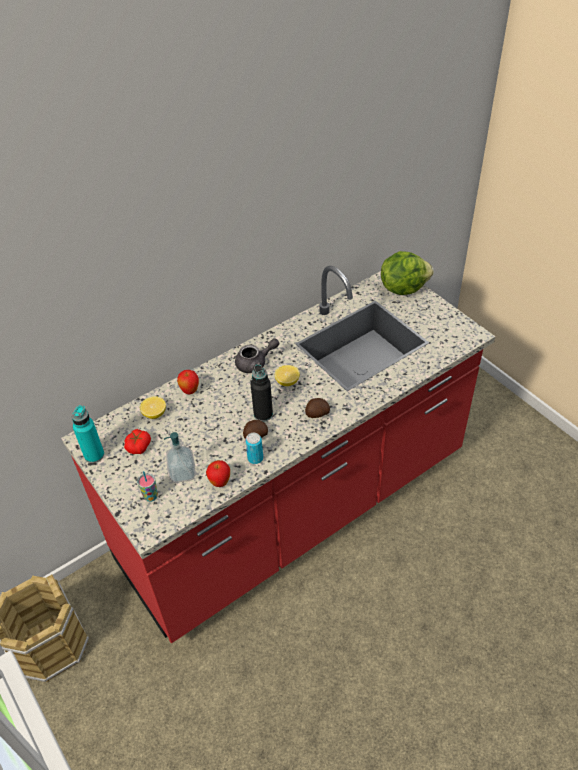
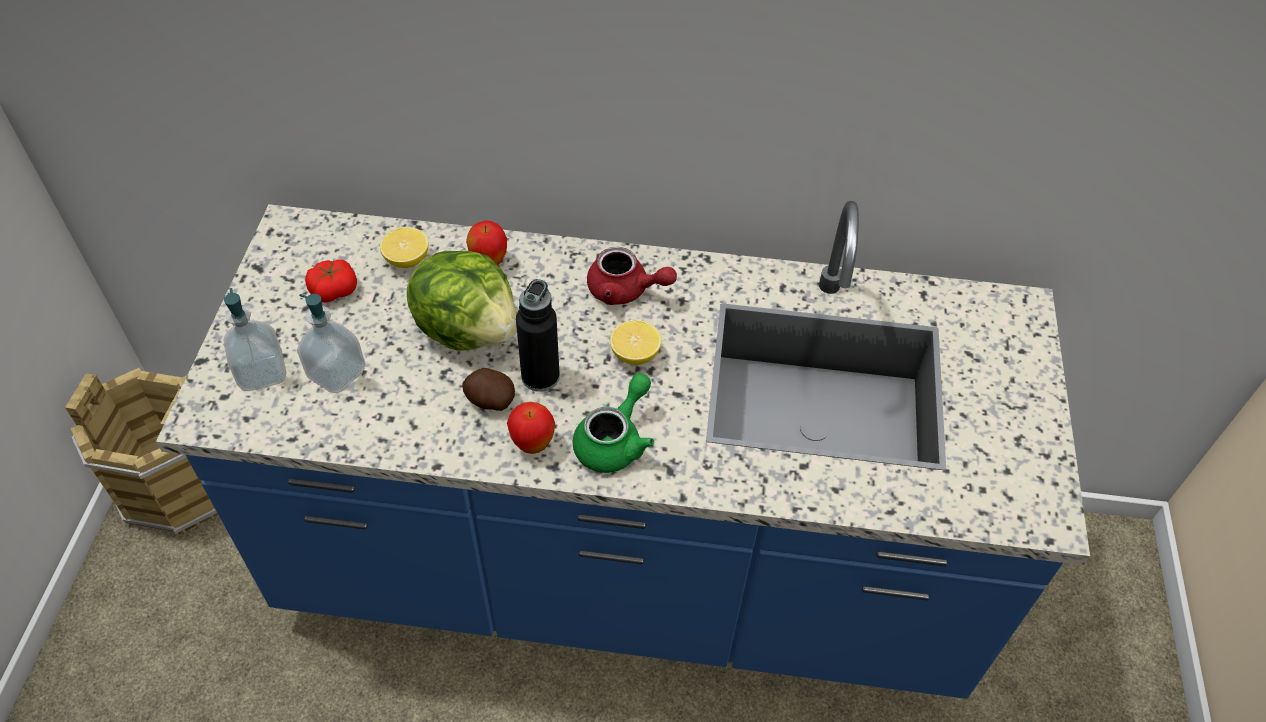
camera: 40 degrees right, 5 degrees up
red counter [61,266,496,643] -> blue counter [156,201,1090,699]
turquoise bottle [72,405,104,463] -> none
cup [137,471,158,502] -> soap dispenser [224,288,286,391]
apple [206,460,230,487] -> apple moved to [507,402,555,454]
grey teapot [235,339,279,373] -> red teapot [587,247,677,305]
can [245,433,263,464] -> none
potato [305,398,330,418] -> green teapot [573,373,654,473]
lettuce [381,251,434,295] -> lettuce moved to [407,251,517,351]

